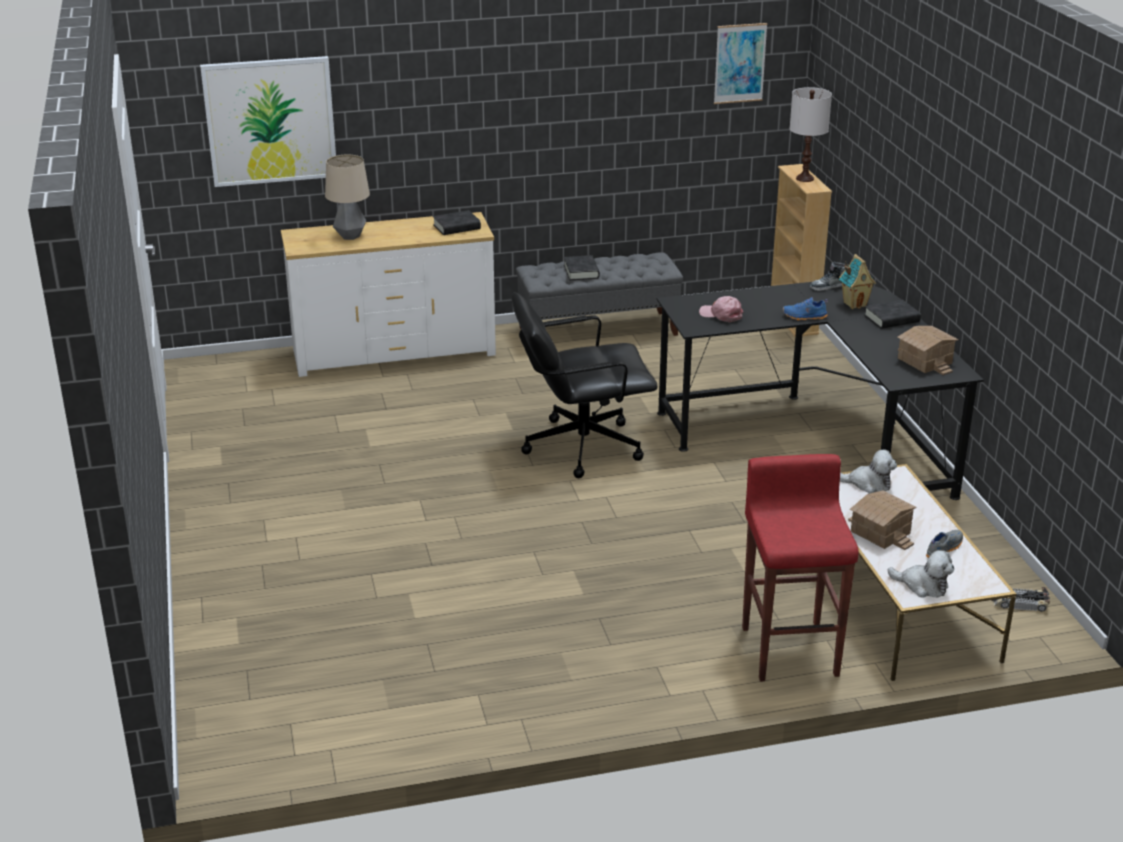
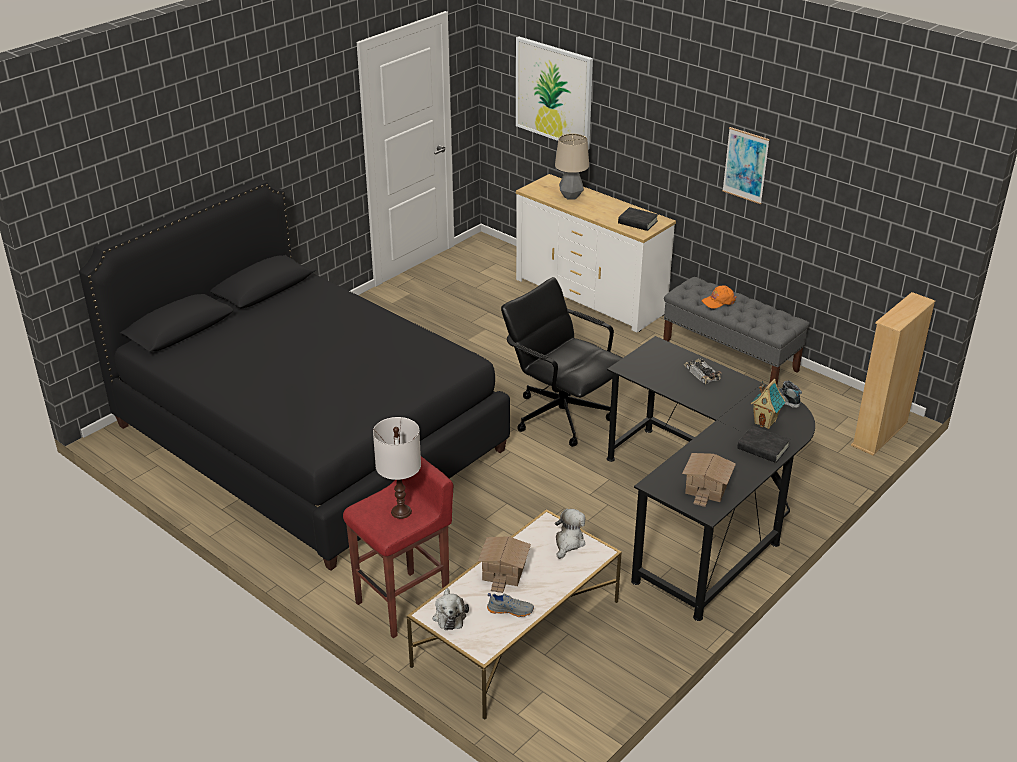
camera: 55 degrees right, 5 degrees up
black book [564,255,600,280] -> orange cap [701,285,736,309]
pink cap [699,296,744,322] -> none
picture [714,23,768,104] -> picture moved to [722,127,770,204]
blue shoe [782,297,828,321] -> none
white table lamp [790,87,832,182] -> white table lamp moved to [373,417,421,519]
plush toy [840,449,897,494] -> plush toy turned 135 degrees counterclockwise [555,509,585,559]
toy car [992,587,1050,612] -> toy car moved to [683,358,722,384]
none -> black bed [79,179,510,571]

